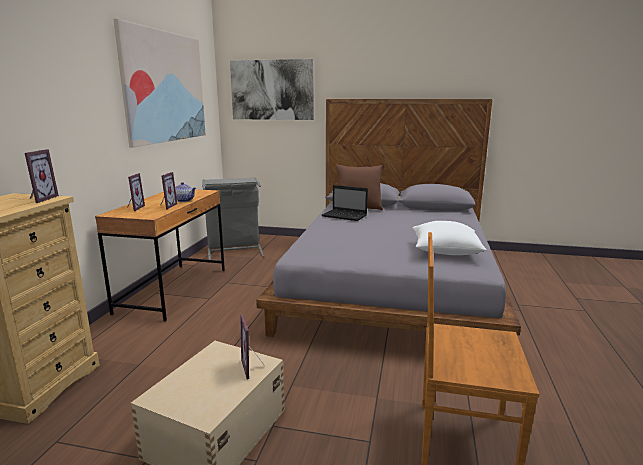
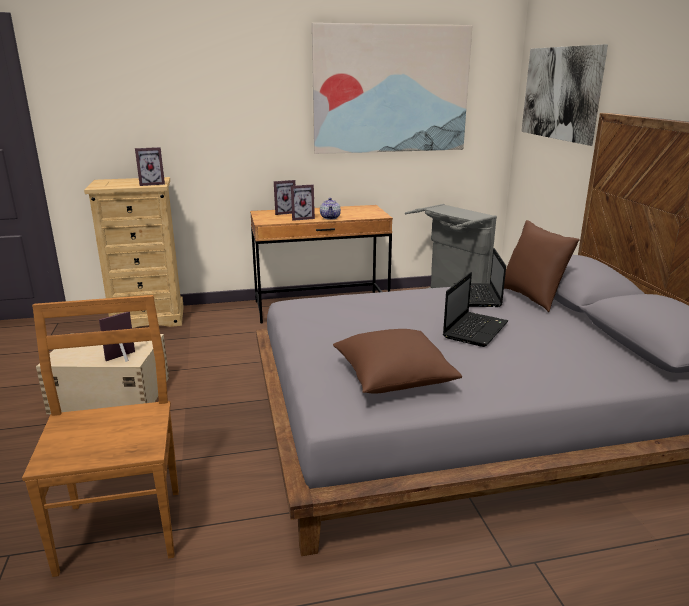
camera: 65 degrees right, 5 degrees up
white pillow [412,221,487,255] -> brown pillow [333,329,462,394]
none -> laptop [443,272,509,347]

